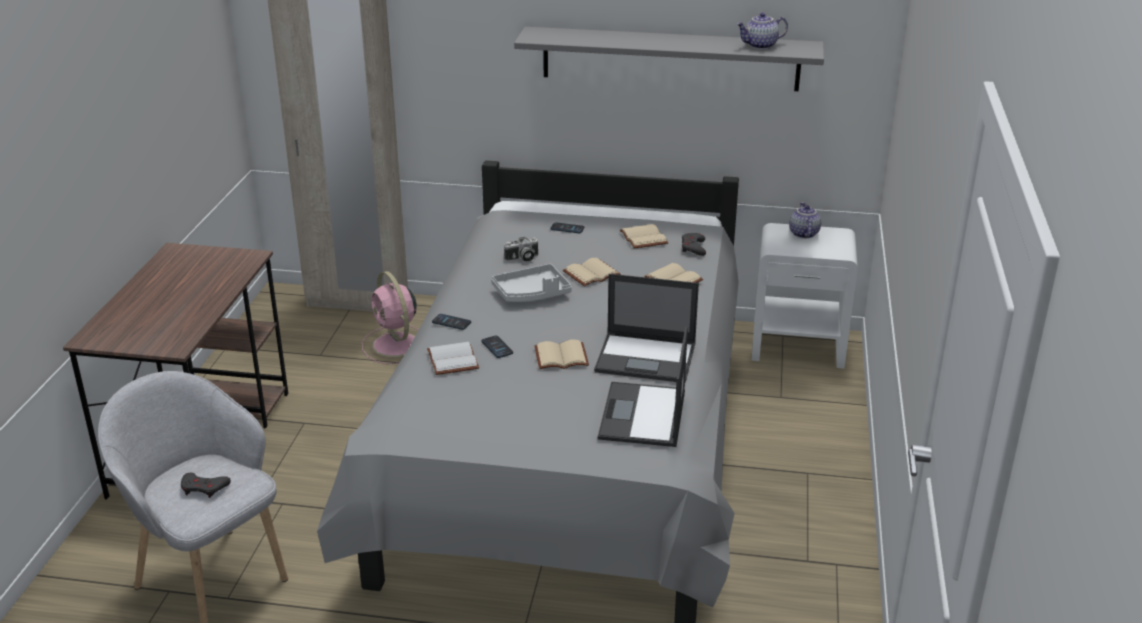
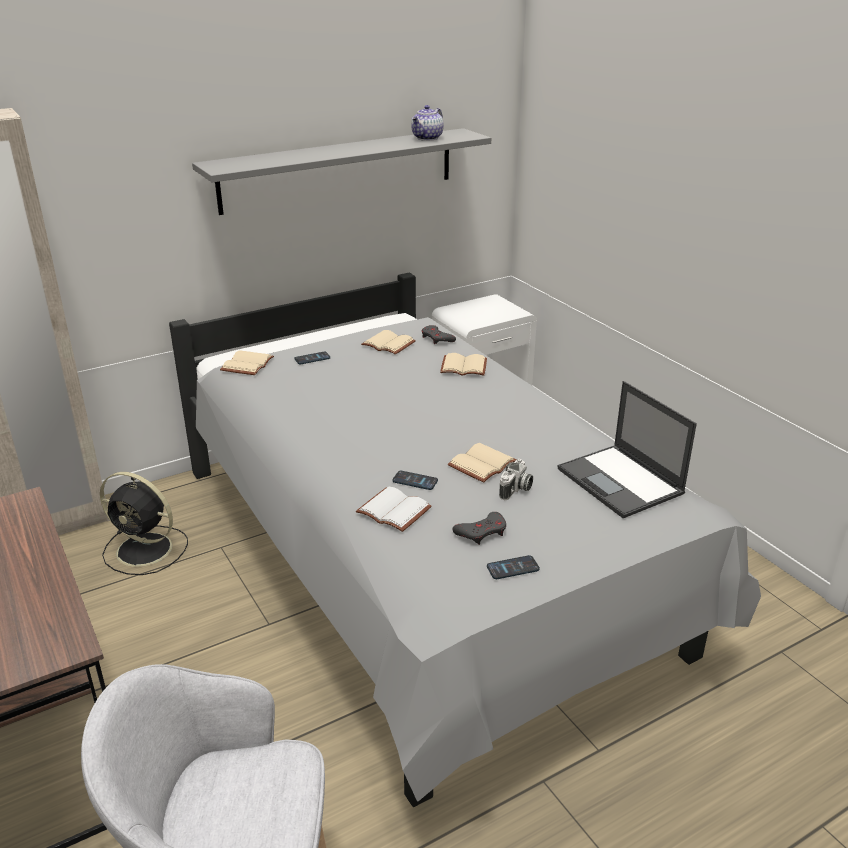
camera: 40 degrees left, 0 degrees up
grey game controller [181,473,231,498] -> grey game controller moved to [452,512,506,545]
pink fan [362,271,419,364] -> black fan [100,472,188,575]
phone [432,314,471,330] -> phone moved to [487,555,540,579]
grey tray [491,264,572,302] -> none
camera [504,237,538,262] -> camera moved to [499,459,533,500]
beige book [563,258,620,286] -> beige book moved to [220,350,274,375]
laptop [594,274,699,382] -> none
teapot [789,202,821,238] -> none

